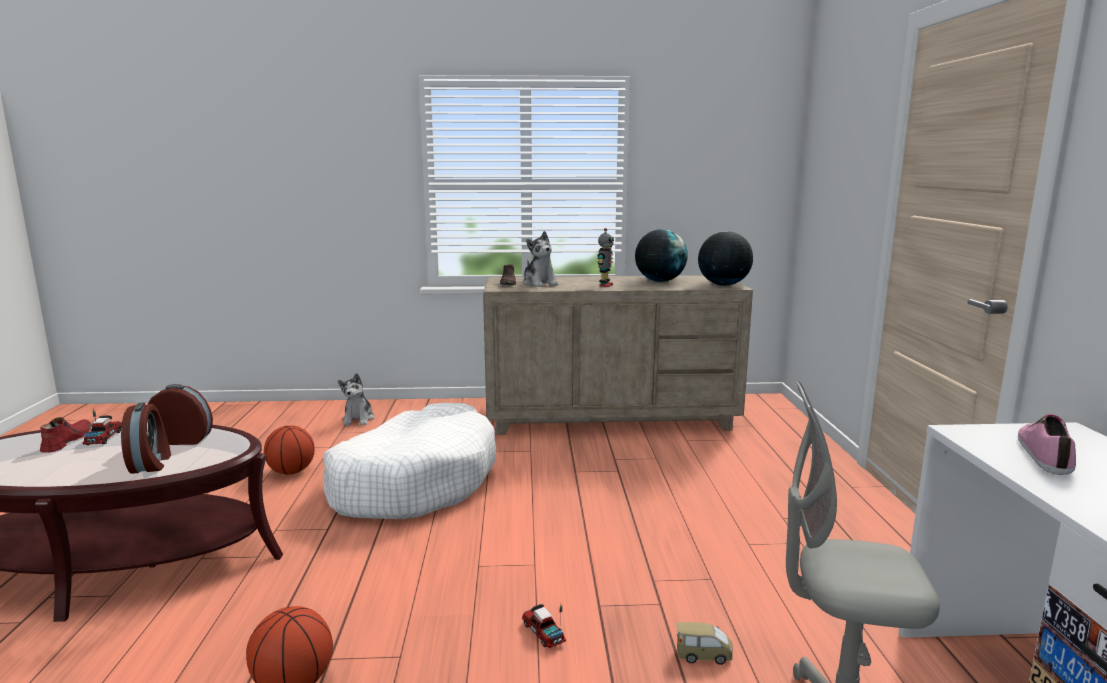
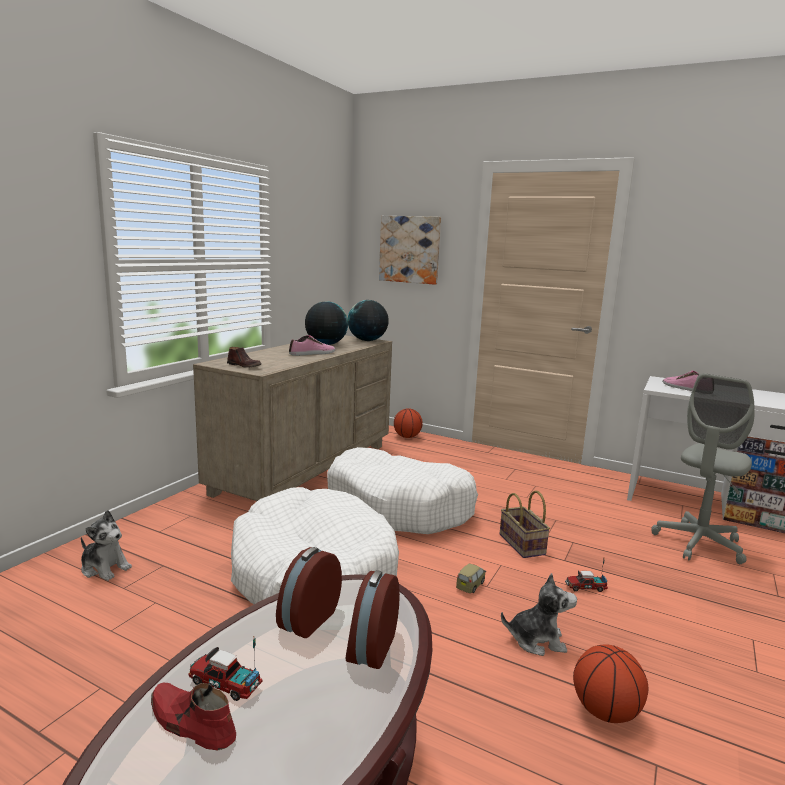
camera: 60 degrees left, 0 degrees up
alarm clock [121,402,171,474] -> alarm clock turned 90 degrees counterclockwise [345,570,400,669]
basketball [264,425,315,474] -> basketball moved to [394,408,423,438]
plush toy [523,231,558,287] -> plush toy moved to [501,573,577,656]
toy robot [597,228,614,287] -> shoe [289,335,335,356]
toy car [676,622,733,665] -> toy car moved to [456,564,486,593]
none -> white dog bed [327,447,478,534]
none -> picture [379,216,441,285]
none -> basket [499,490,550,558]

